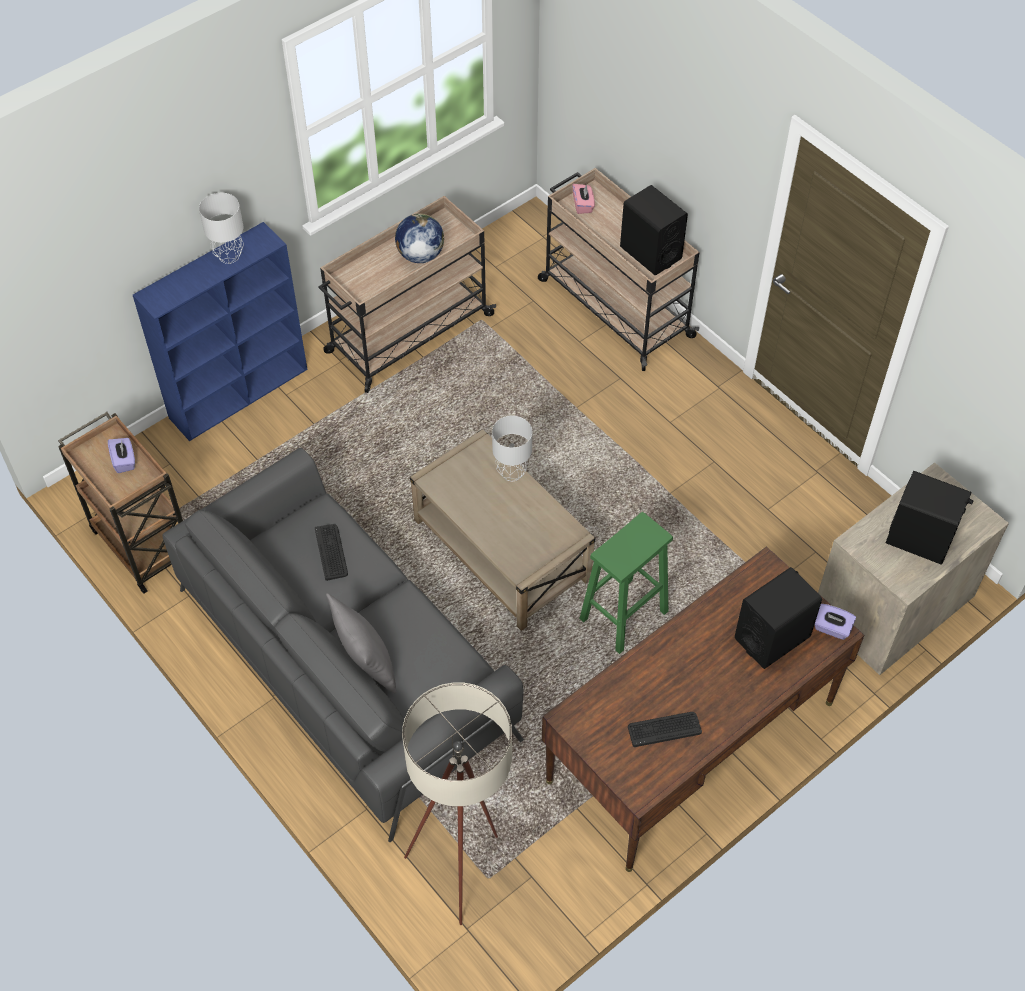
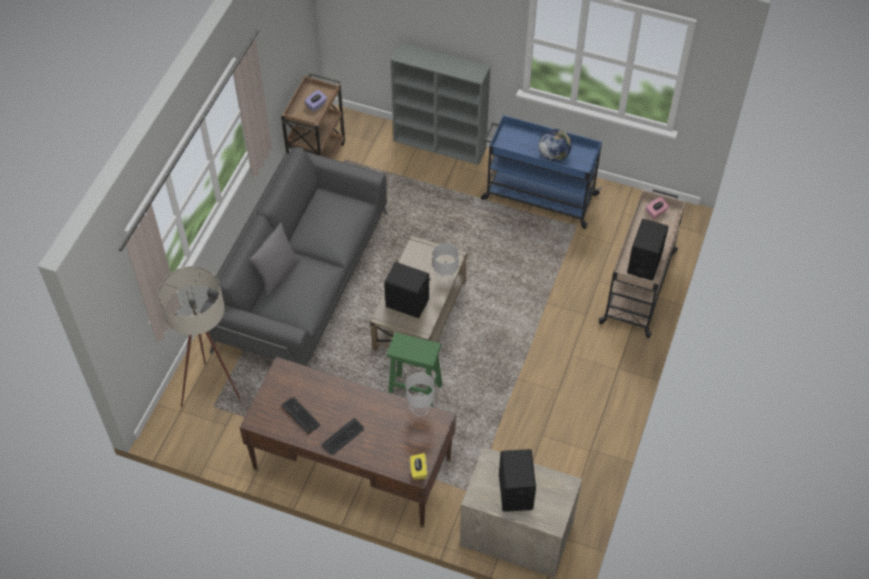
camera: 60 degrees right, 0 degrees up
blue bookcase [133,222,307,441] -> grey bookcase [391,43,490,165]
grey table lamp [199,193,244,264] -> grey table lamp moved to [406,373,434,416]
keyboard [315,524,348,581] -> keyboard moved to [322,418,364,455]
beige cart [318,196,496,393] -> blue cart [481,115,602,229]
black speaker [735,567,822,669] -> black speaker moved to [384,262,431,318]
purple tissue box [814,604,856,640] -> yellow tissue box [410,453,428,479]

